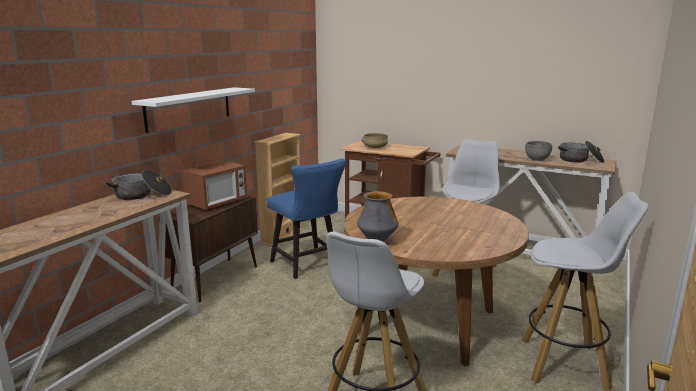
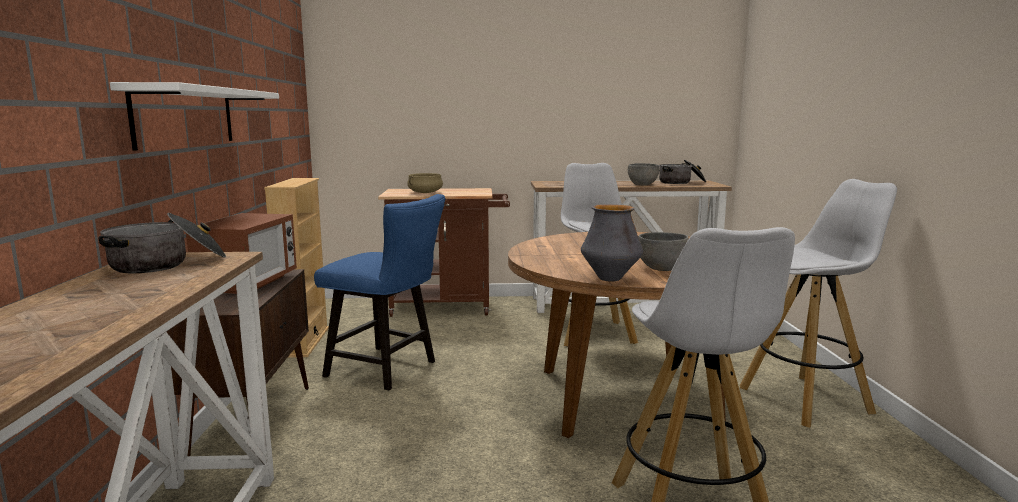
camera: 30 degrees left, 5 degrees down
none -> grey bowl [638,232,689,271]

